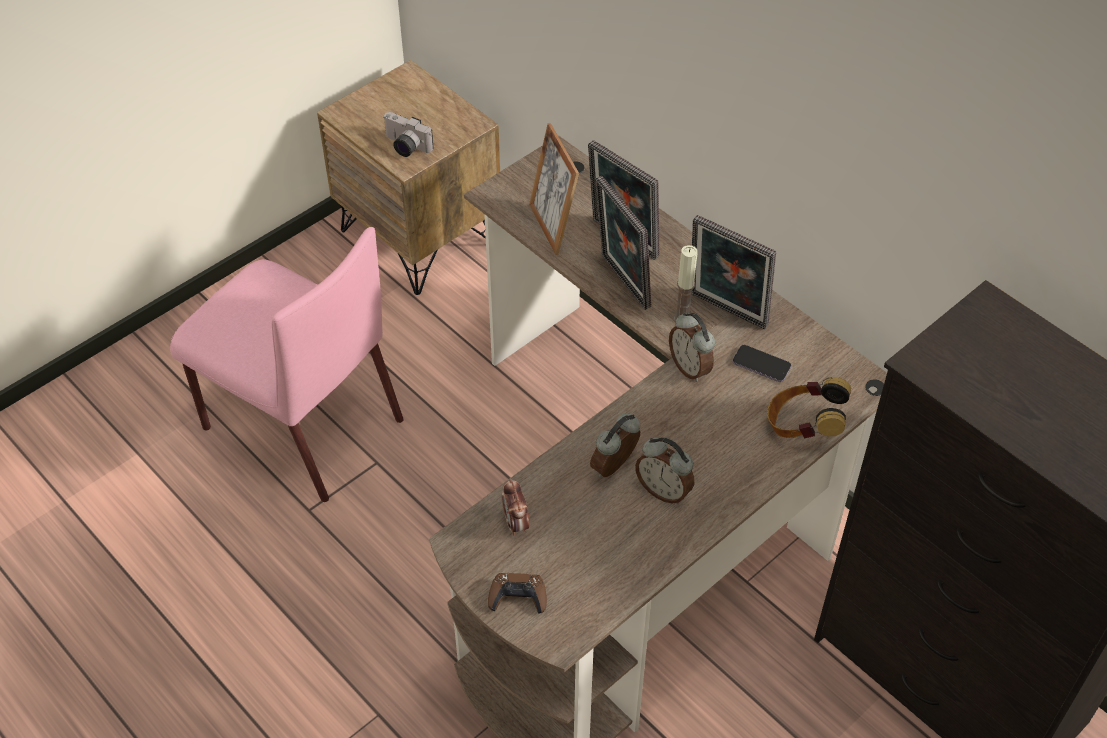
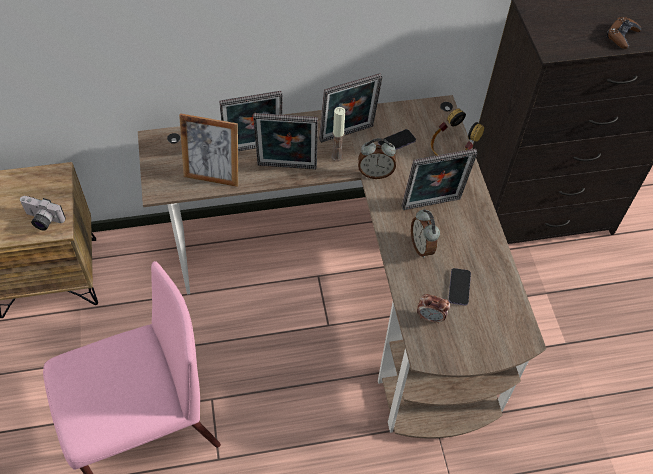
camera: 60 degrees left, 5 degrees up
camera [383,112,434,157] -> camera turned 45 degrees clockwise [19,196,66,231]
brown game controller [488,573,547,613] -> brown game controller moved to [606,17,641,49]
alarm clock [635,437,694,504] -> none
none -> picture frame [402,149,478,210]
none -> phone [448,268,471,306]

